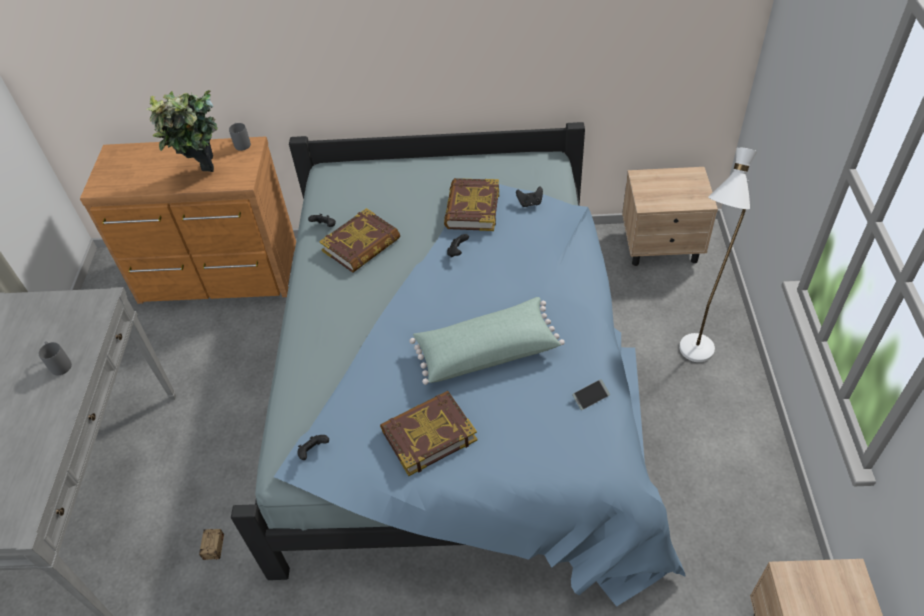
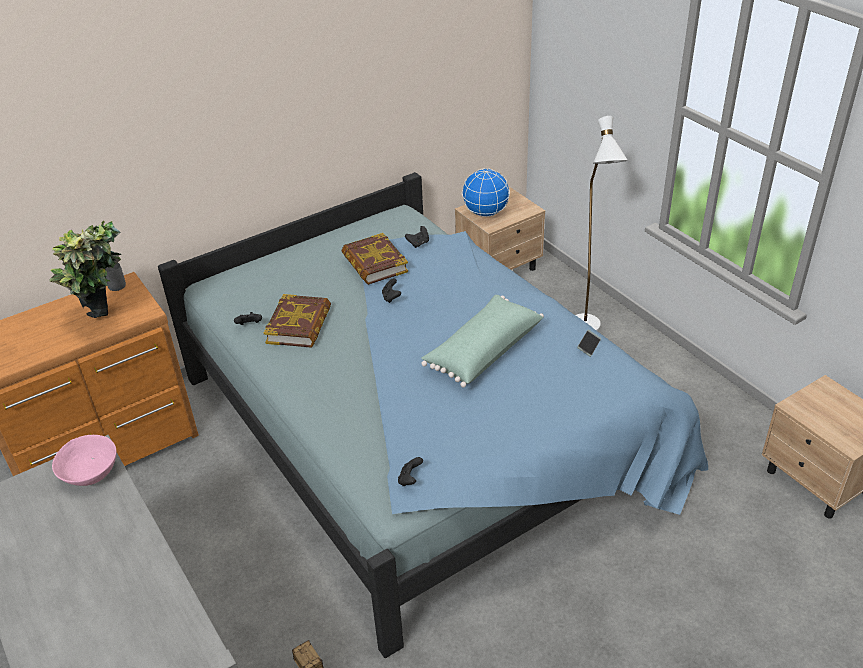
camera: 35 degrees left, 10 degrees down
grey mug [39,341,72,375] -> none
book [380,391,477,476] -> none
none -> pink bowl [52,435,116,486]
none -> globe [462,168,510,217]

